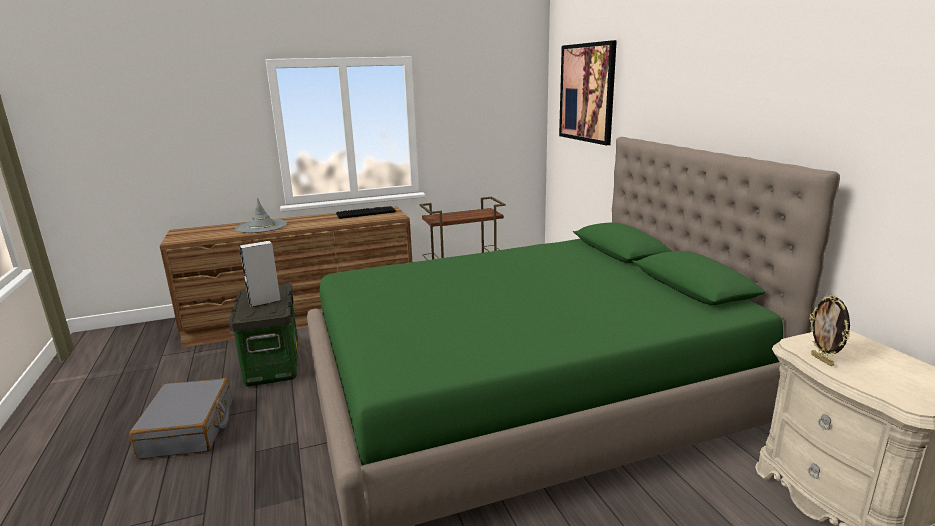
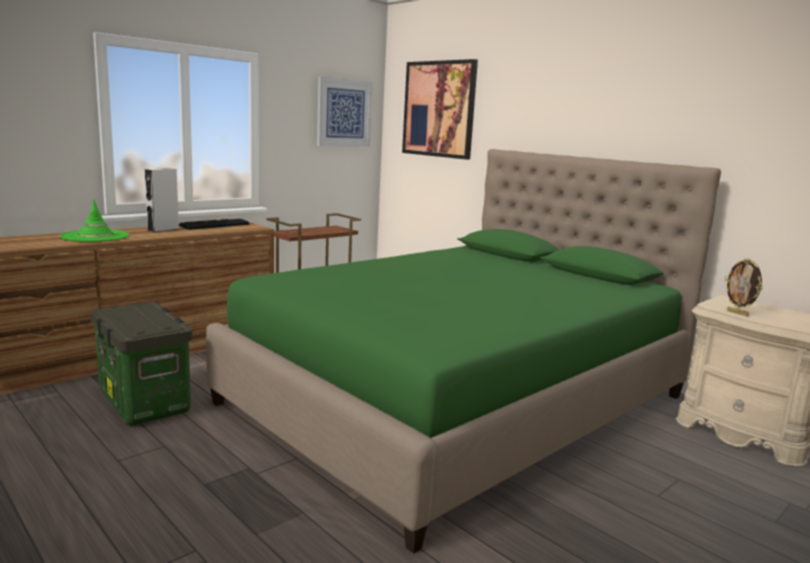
camera: 25 degrees left, 5 degrees down
grey suitcase [129,378,232,459] -> none
grey hat [235,198,287,233] -> green hat [60,199,129,242]
grey speaker [239,241,281,307] -> grey speaker moved to [145,168,179,232]
none -> picture [317,76,372,147]

